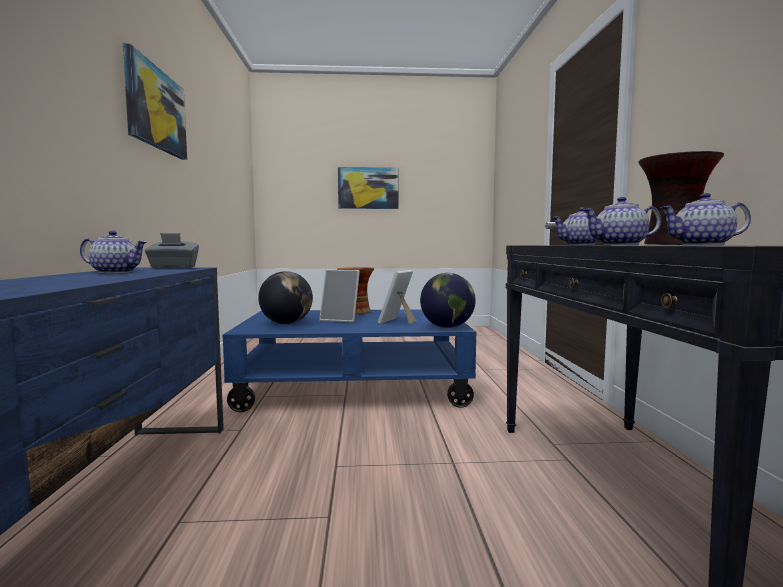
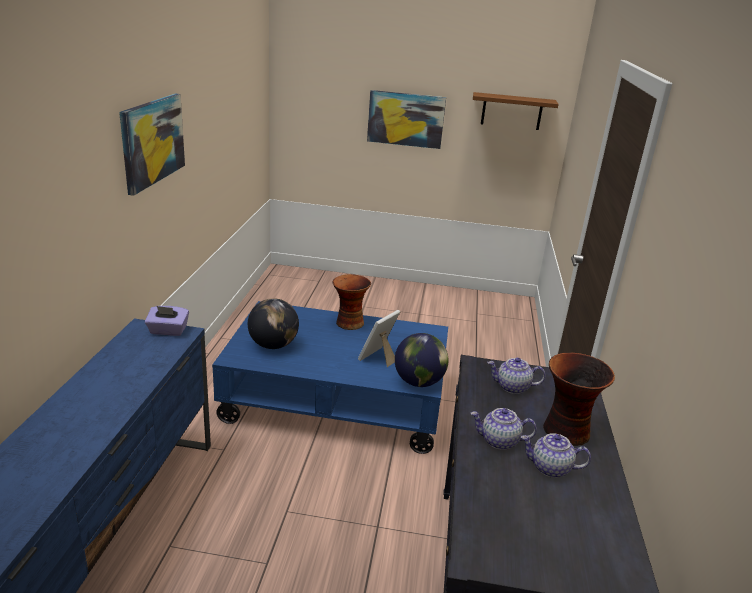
camera: 10 degrees right, 20 degrees up
teapot [80,230,147,273] -> none
grey tissue box [145,233,199,268] -> purple tissue box [145,306,189,336]
picture frame [319,270,360,323] -> none
none -> brown shelf [473,92,559,130]

